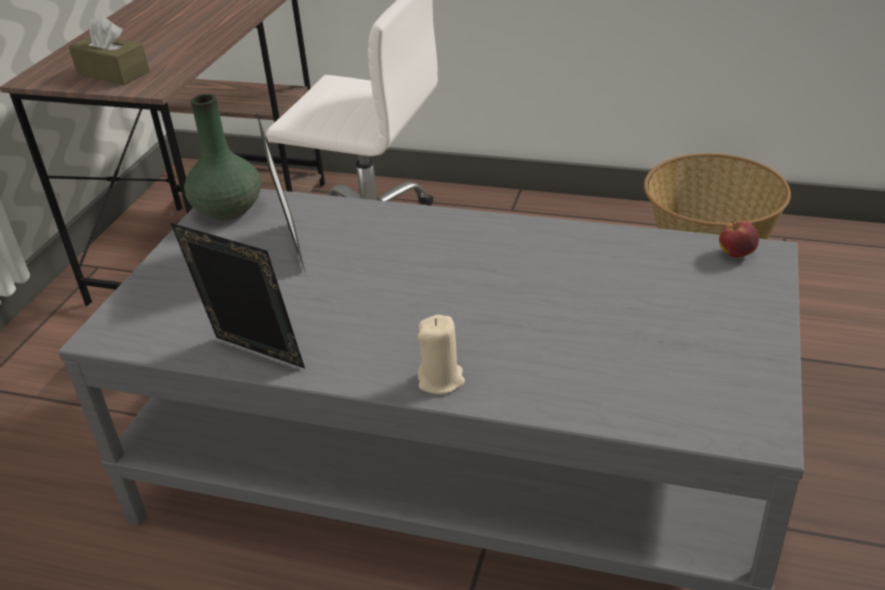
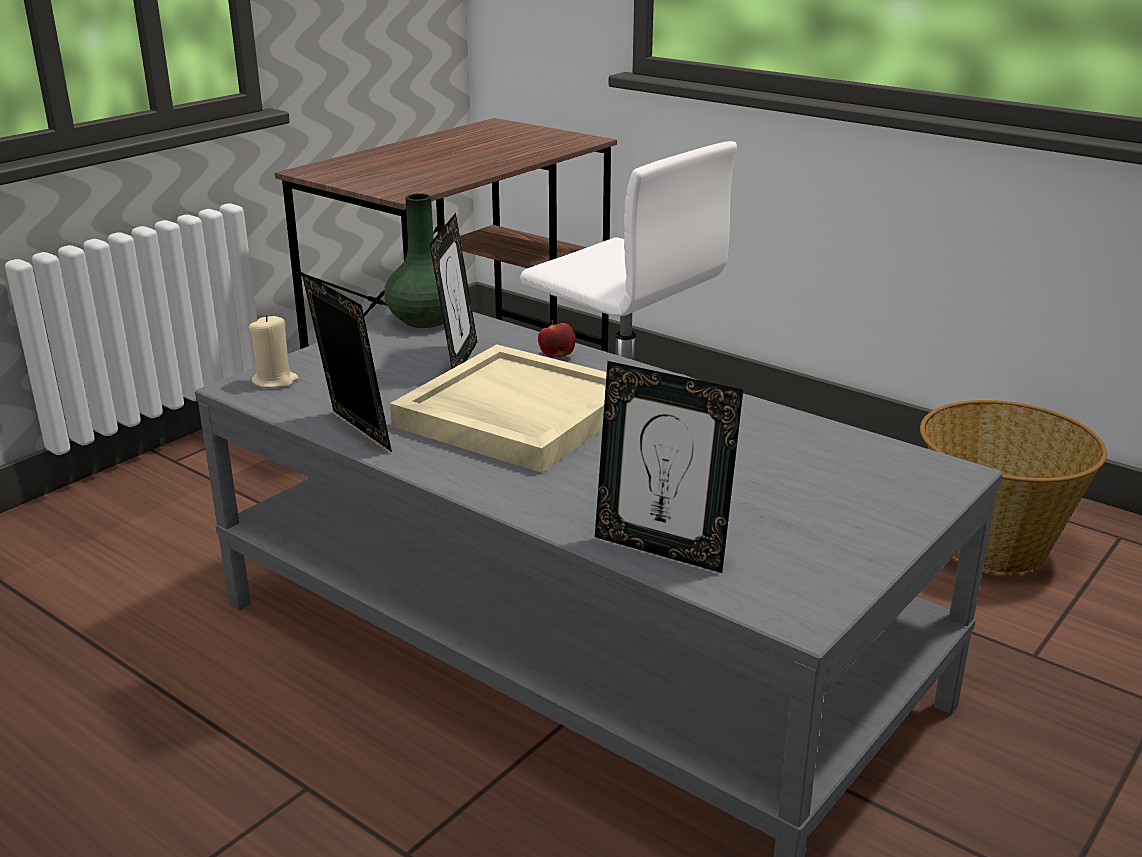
camera: 20 degrees right, 10 degrees down
brown tissue box [69,16,150,85] -> none
beige candle [418,315,465,394] -> beige candle moved to [249,315,299,388]
apple [719,221,759,258] -> apple moved to [538,320,576,358]
none -> beige tray [390,344,607,473]
none -> picture frame [595,361,743,573]

